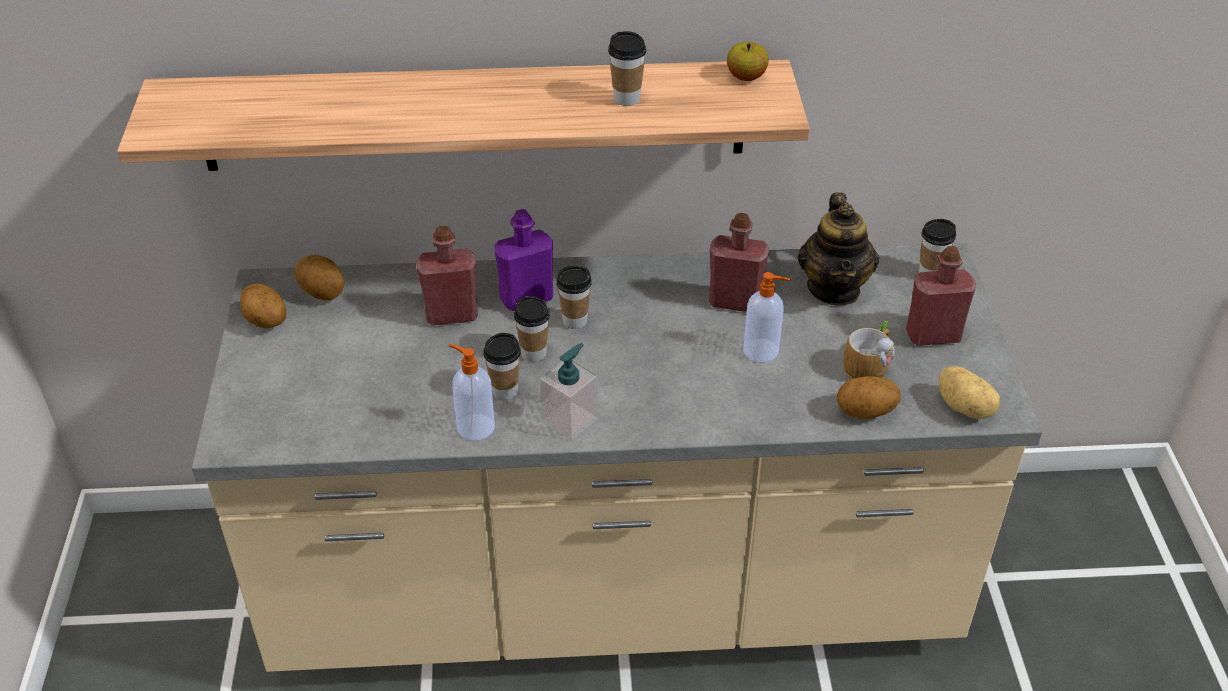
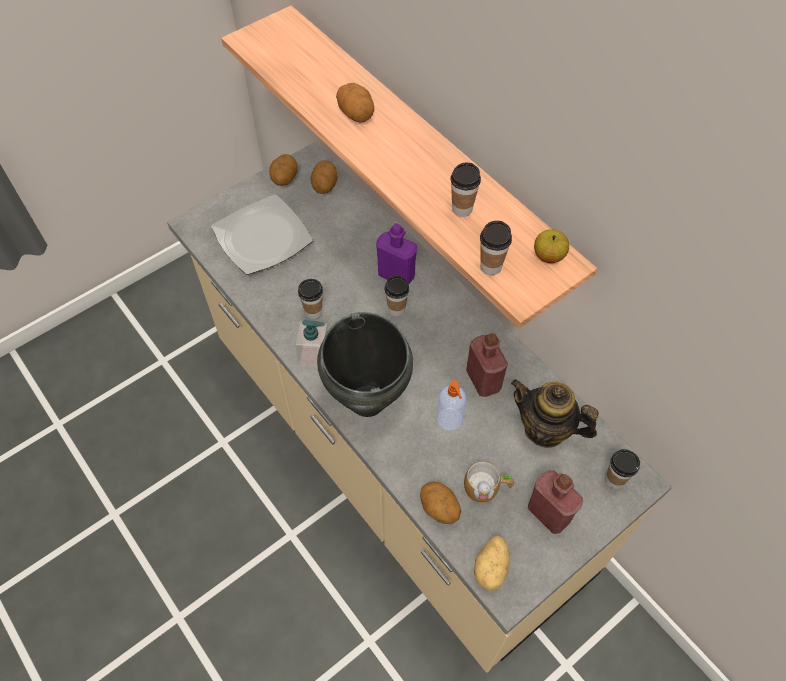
camera: 55 degrees right, 15 degrees up
red bottle [416,226,478,325] -> none
soap dispenser [449,344,495,441] -> none
cup [514,296,550,362] -> cup moved to [480,221,512,275]
teapot [798,192,879,306] -> teapot turned 60 degrees clockwise [511,379,599,448]
none -> plate [211,194,313,275]
none -> black cooking pot [317,312,413,417]
none -> potato [336,83,374,123]

